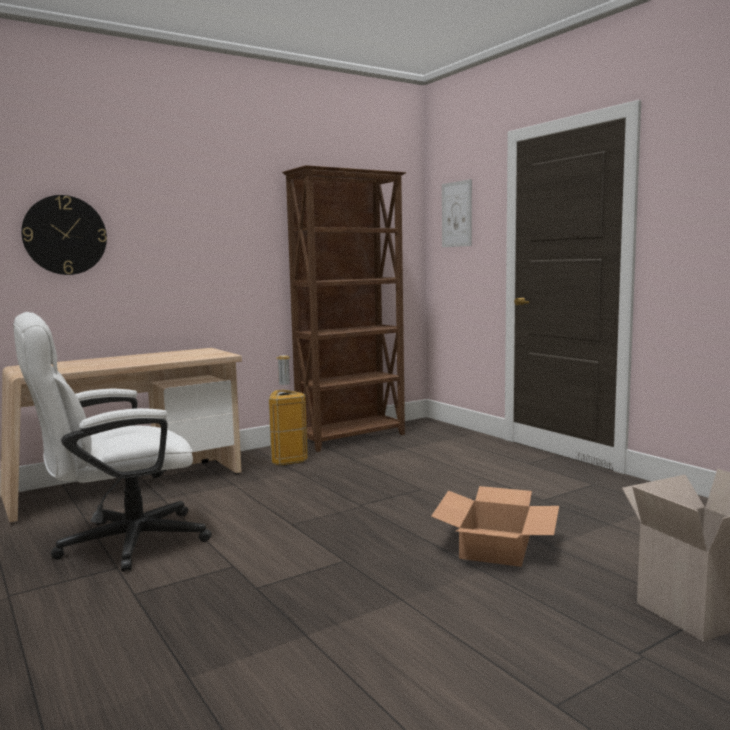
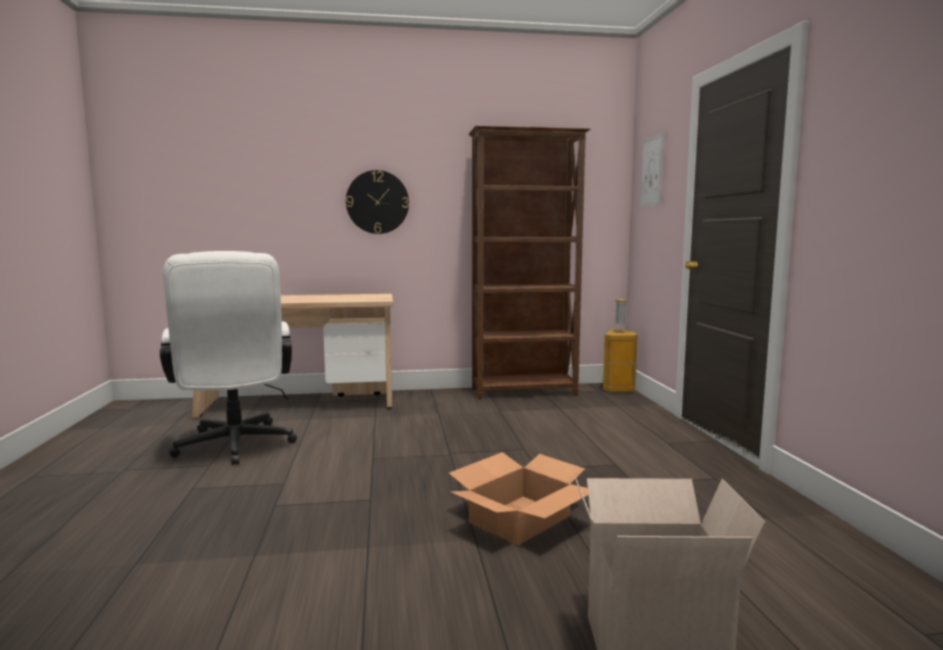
camera: 25 degrees right, 0 degrees up
white office chair [13,312,212,572] -> white office chair turned 105 degrees counterclockwise [160,251,297,465]
wall clock [21,195,107,275] -> wall clock moved to [346,170,409,234]
trash can [269,355,308,466] -> trash can moved to [603,299,638,392]

